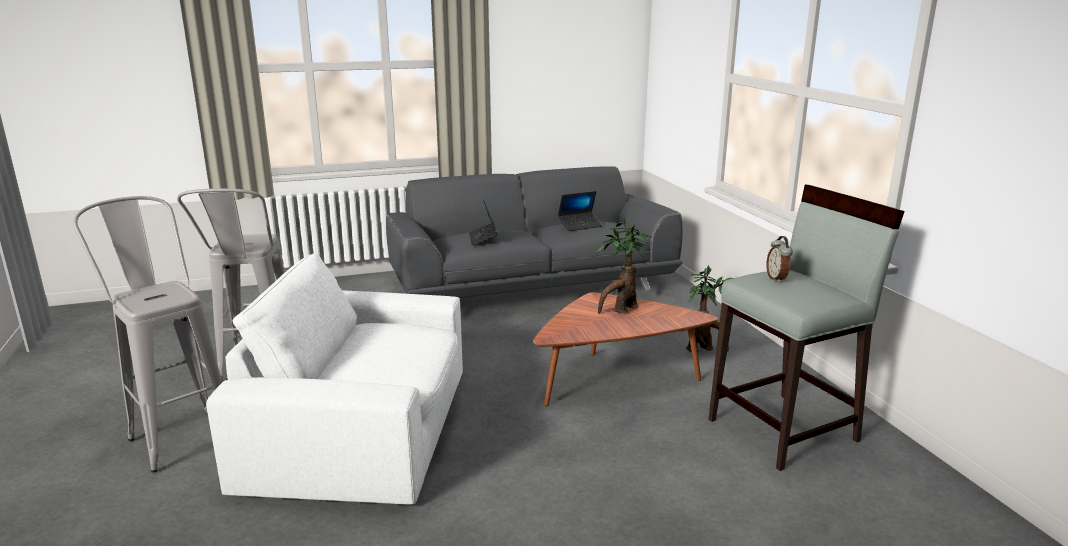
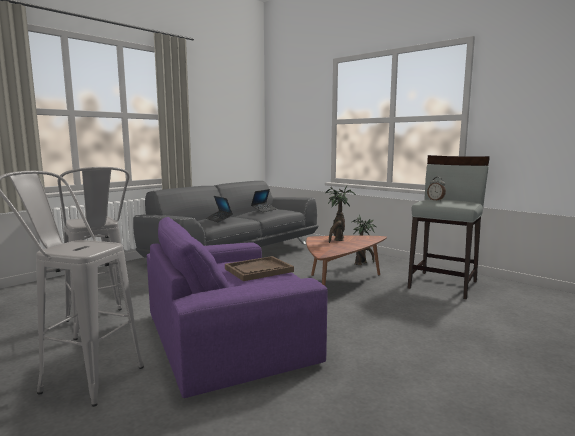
camera: 30 degrees left, 10 degrees down
white armchair [206,253,463,505] -> purple armchair [147,217,328,398]
none -> brown tray [225,256,294,281]

